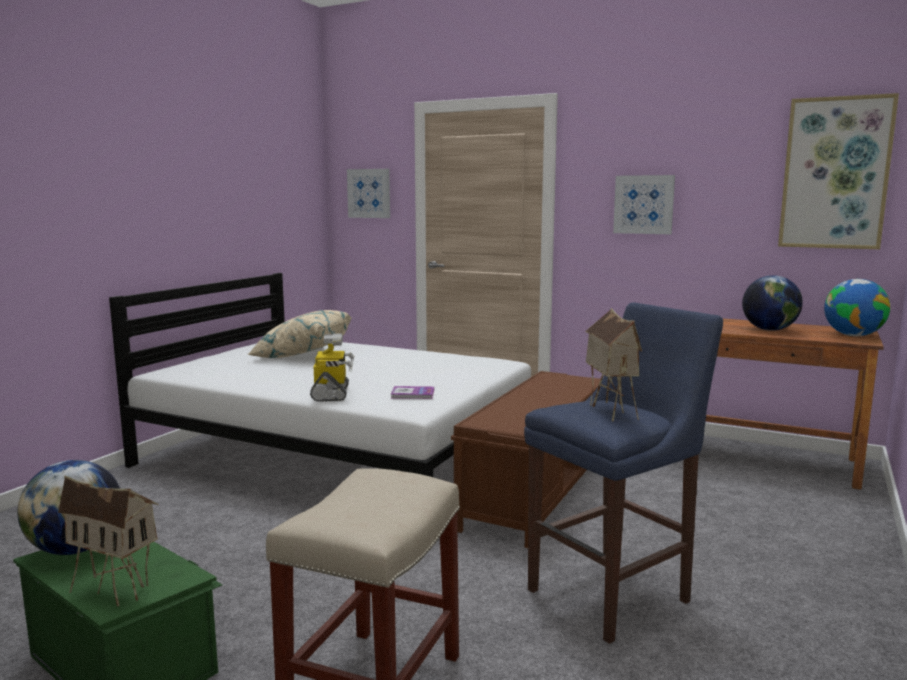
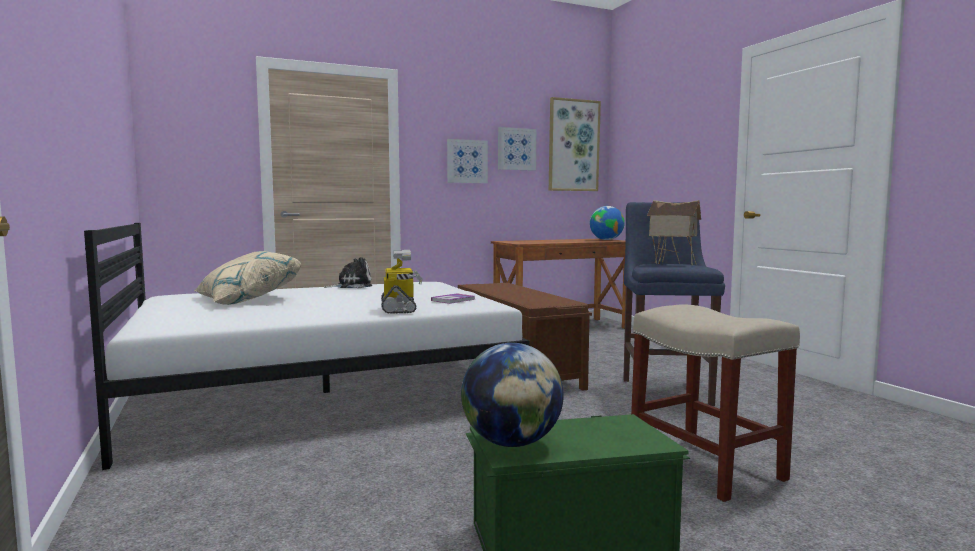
camera: 50 degrees left, 5 degrees down
toy house [58,475,159,606] -> none
toy robot [310,333,354,402] -> toy robot turned 45 degrees clockwise [381,250,423,314]
picture [347,169,390,218] -> picture moved to [498,127,536,171]
globe [742,275,803,331] -> none
none -> plush toy [324,257,372,288]

